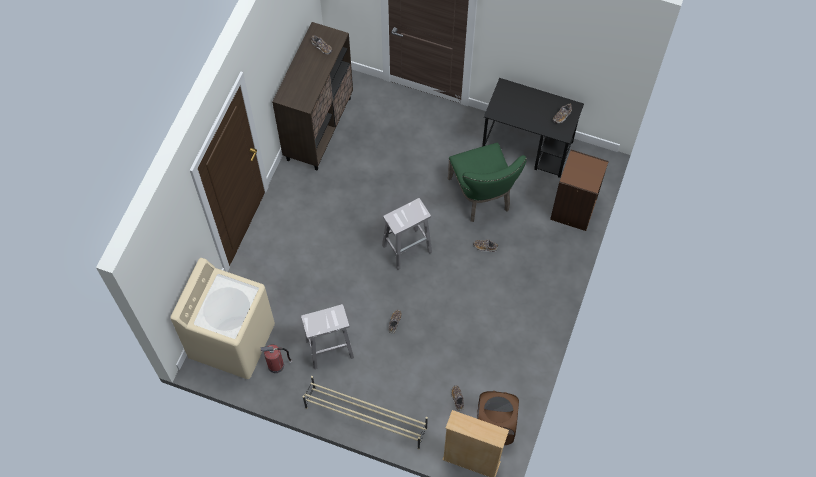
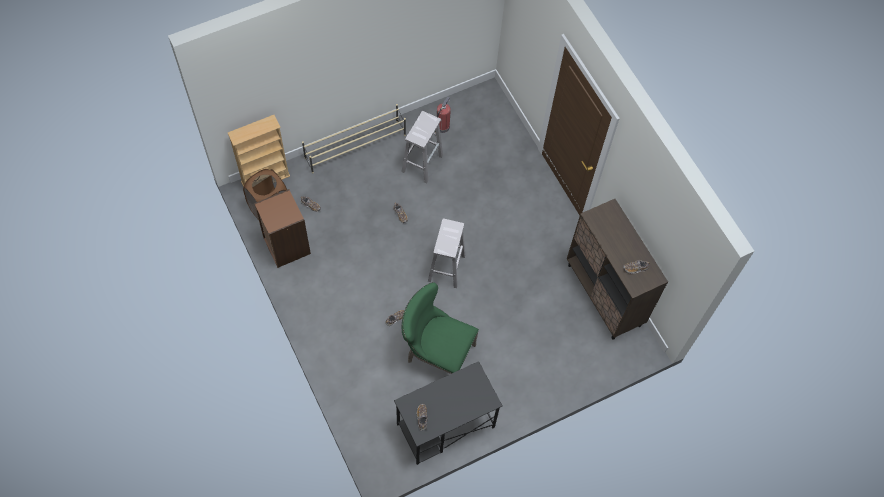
camera: 130 degrees right, 0 degrees up
beige washing machine [170,258,275,379] -> none
brown bookcase [550,150,609,231] -> brown bookcase moved to [254,189,311,268]

